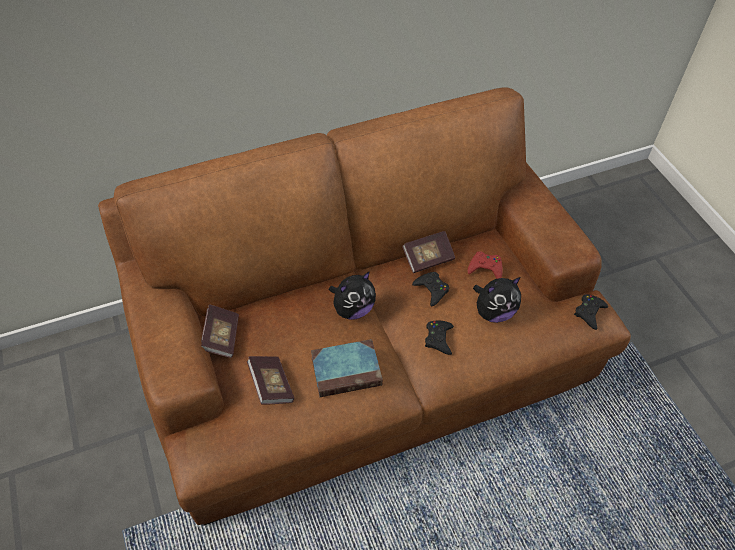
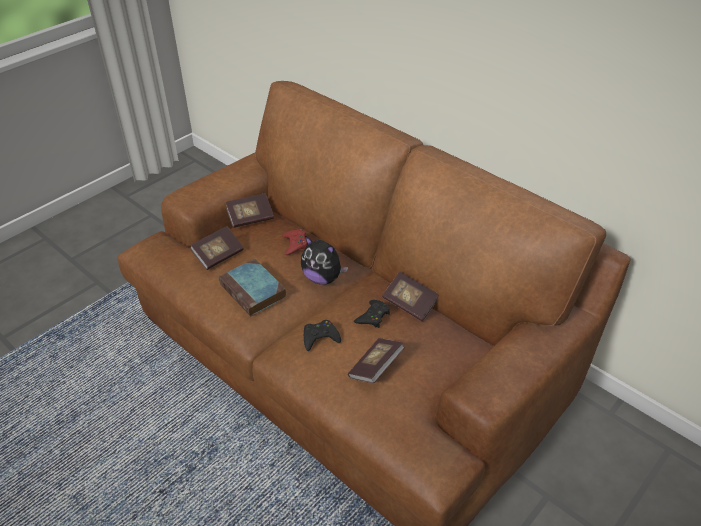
camera: 65 degrees right, 10 degrees down
red game controller [468,252,503,279] -> red game controller moved to [282,229,307,255]
plush toy [473,277,521,323] -> book [348,338,405,383]
black game controller [574,294,608,330] -> none

